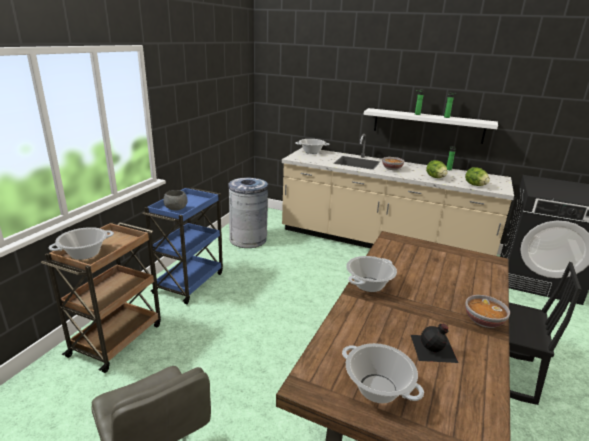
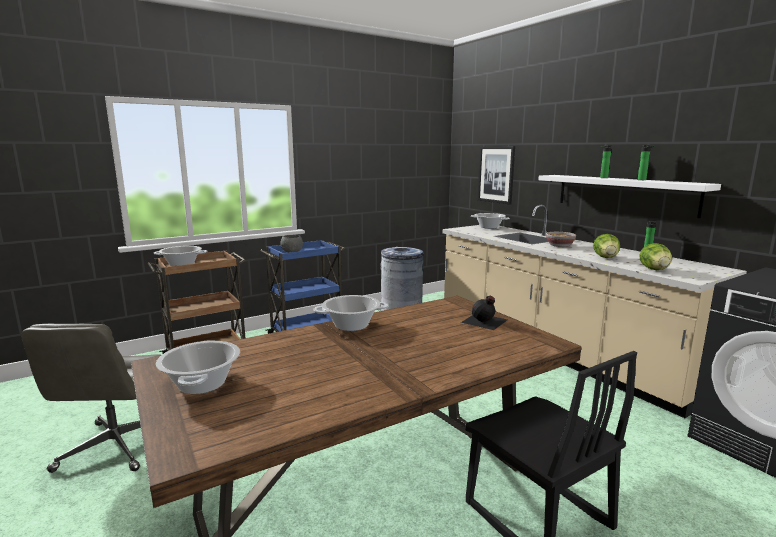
camera: 35 degrees right, 10 degrees down
black bottle [411,324,458,363] -> black bottle moved to [461,296,507,330]
bowl [465,295,510,328] -> none
none -> picture [477,146,515,204]

